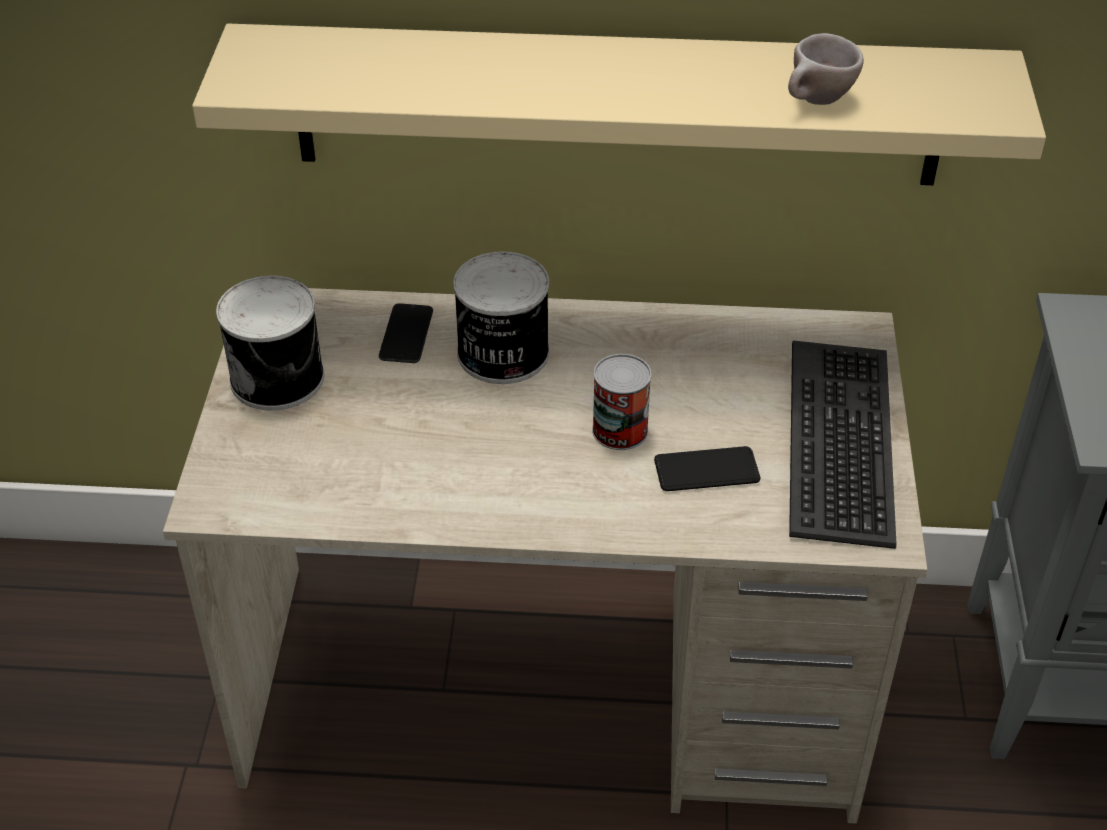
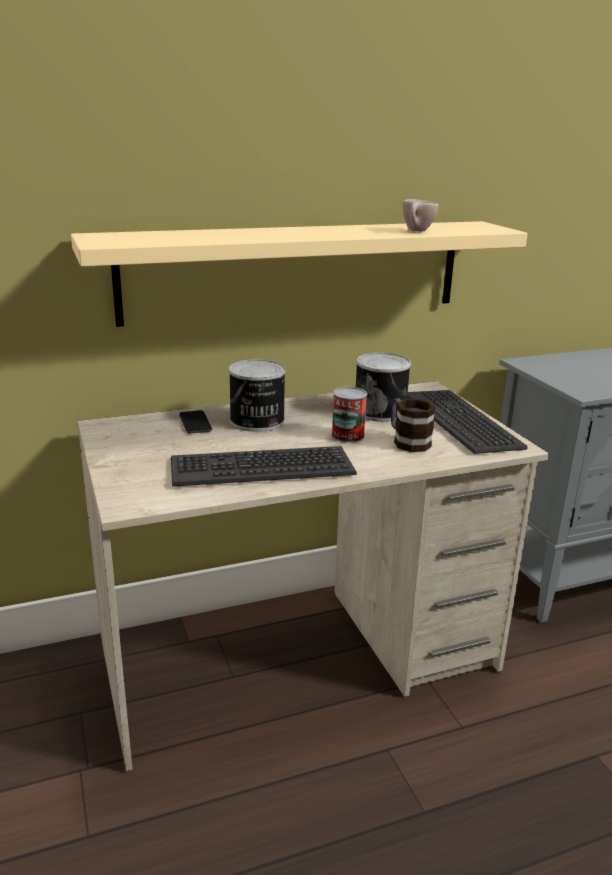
camera: 25 degrees left, 20 degrees down
can [216,275,324,411] -> can moved to [356,353,411,422]
phone [654,446,760,491] -> mug [391,398,436,452]
none -> keyboard [171,446,357,487]

